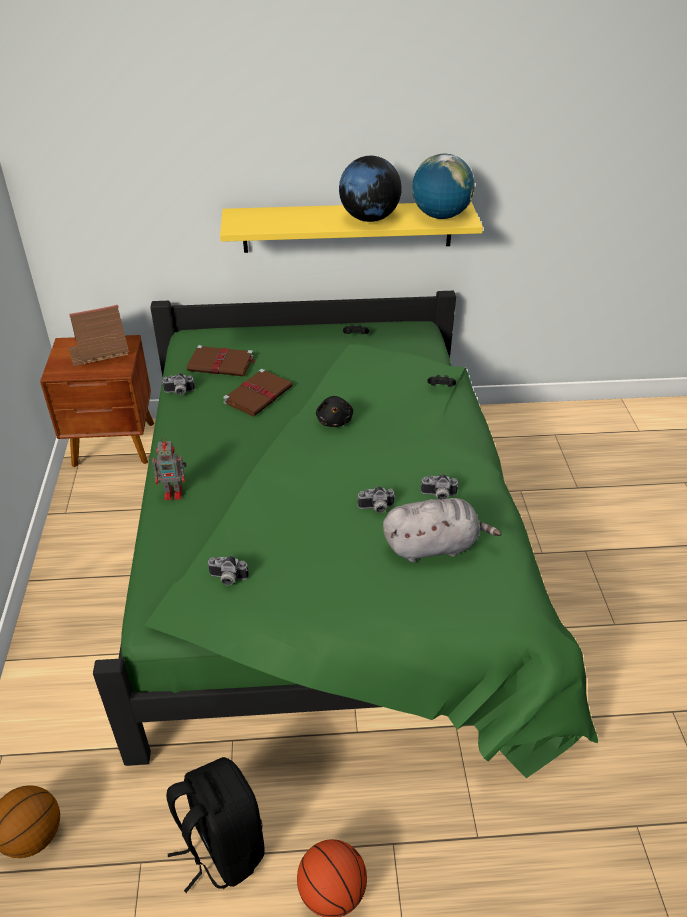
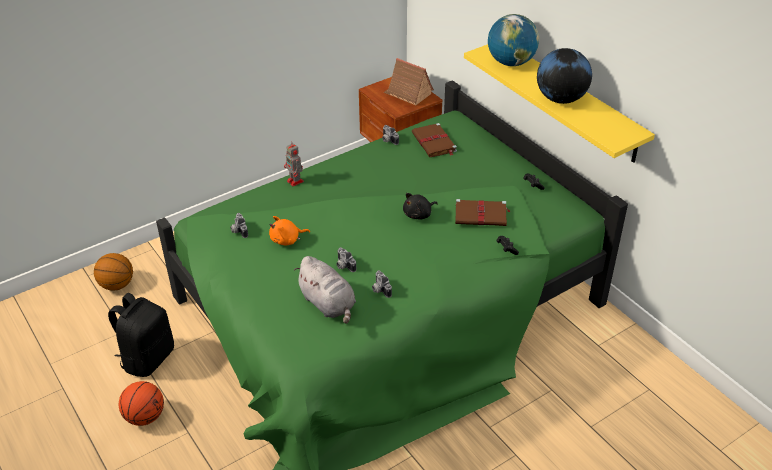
camera: 60 degrees right, 0 degrees up
brown book [223,369,293,416] -> brown book moved to [455,199,510,226]
globe [412,154,474,219] -> globe moved to [488,14,539,66]
none -> orange plush toy [269,216,310,245]

